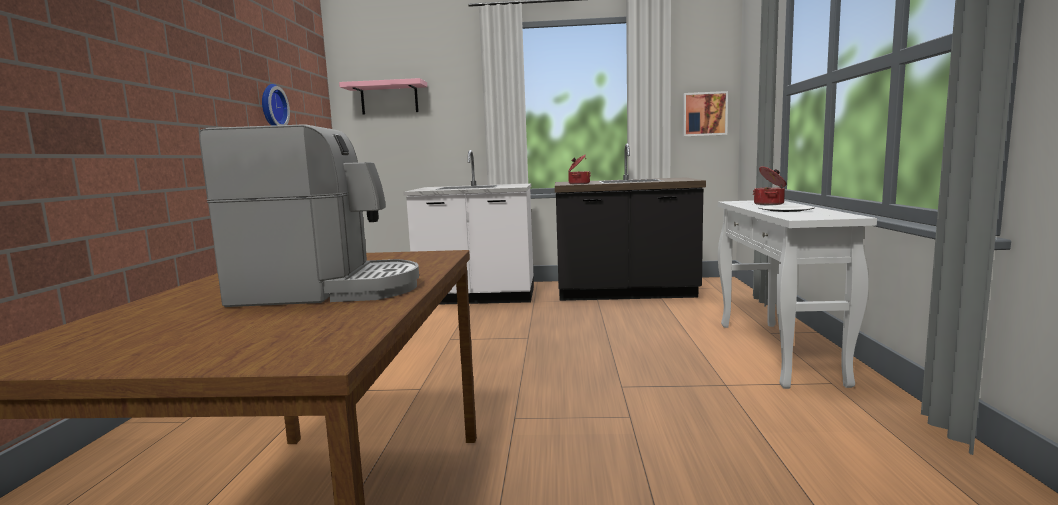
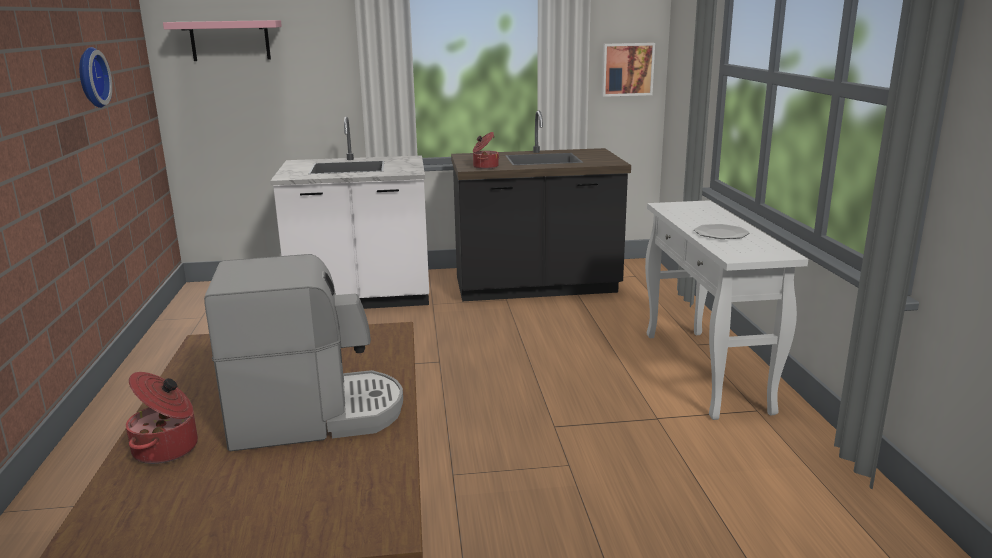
camera: 10 degrees left, 10 degrees up
cooking pot [753,167,786,205] -> cooking pot moved to [126,372,198,464]

